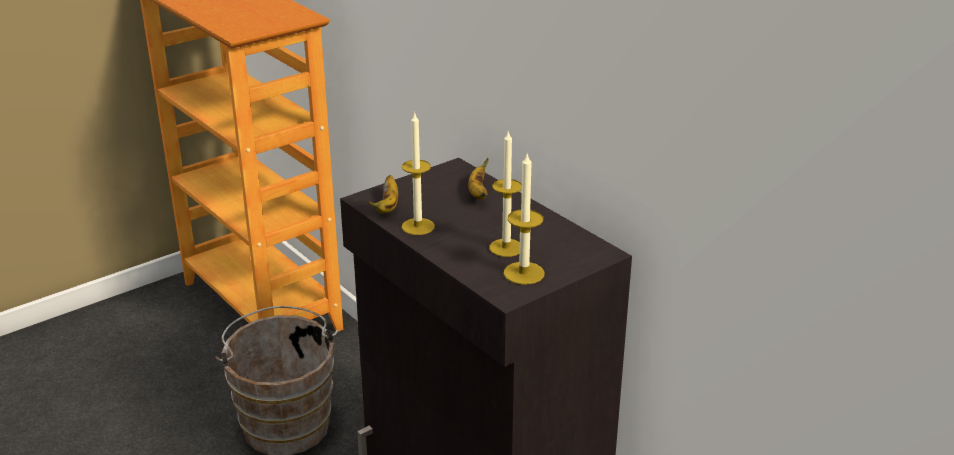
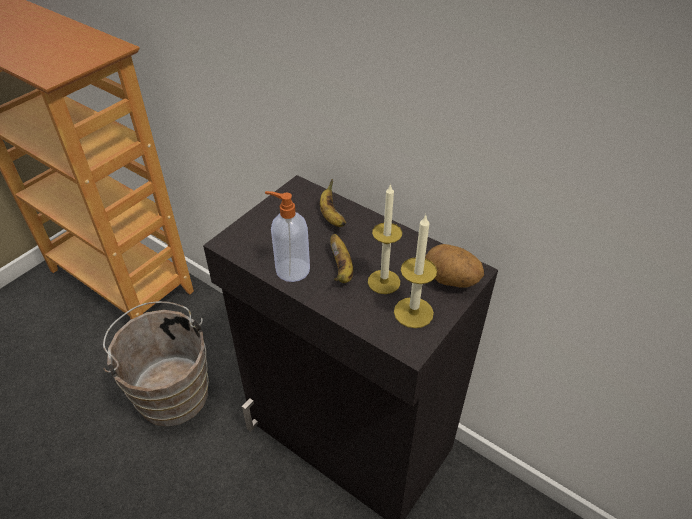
camera: 15 degrees left, 15 degrees up
banana [368,175,398,214] -> banana moved to [330,234,353,283]
candle [402,112,435,235] -> soap dispenser [265,191,310,282]
none -> potato [425,244,484,288]

